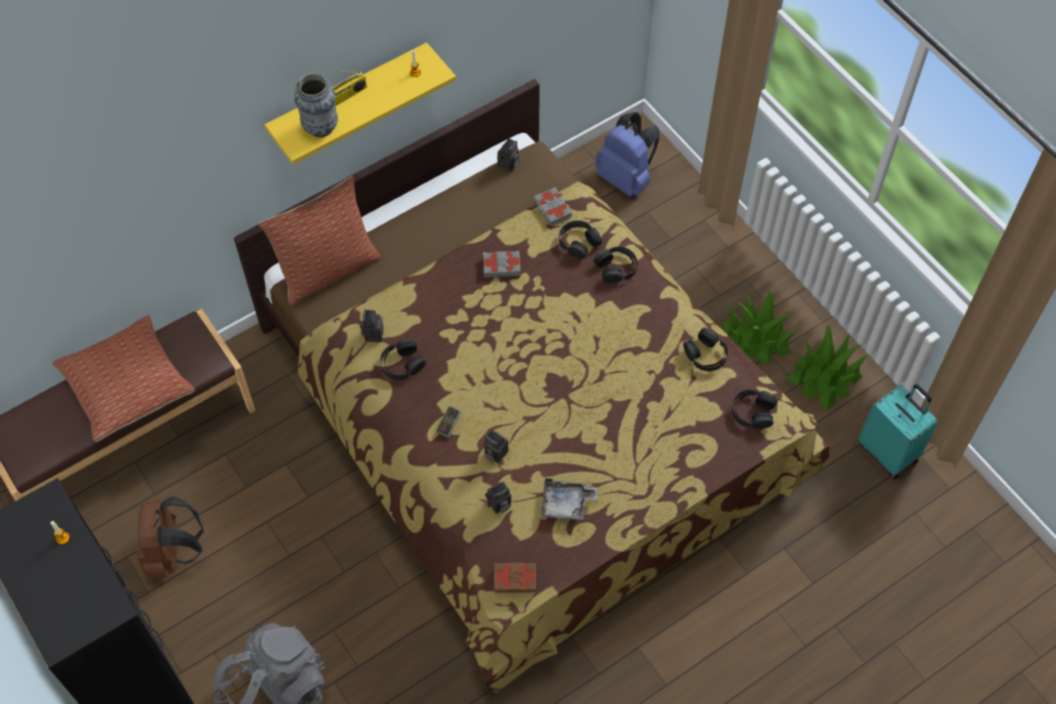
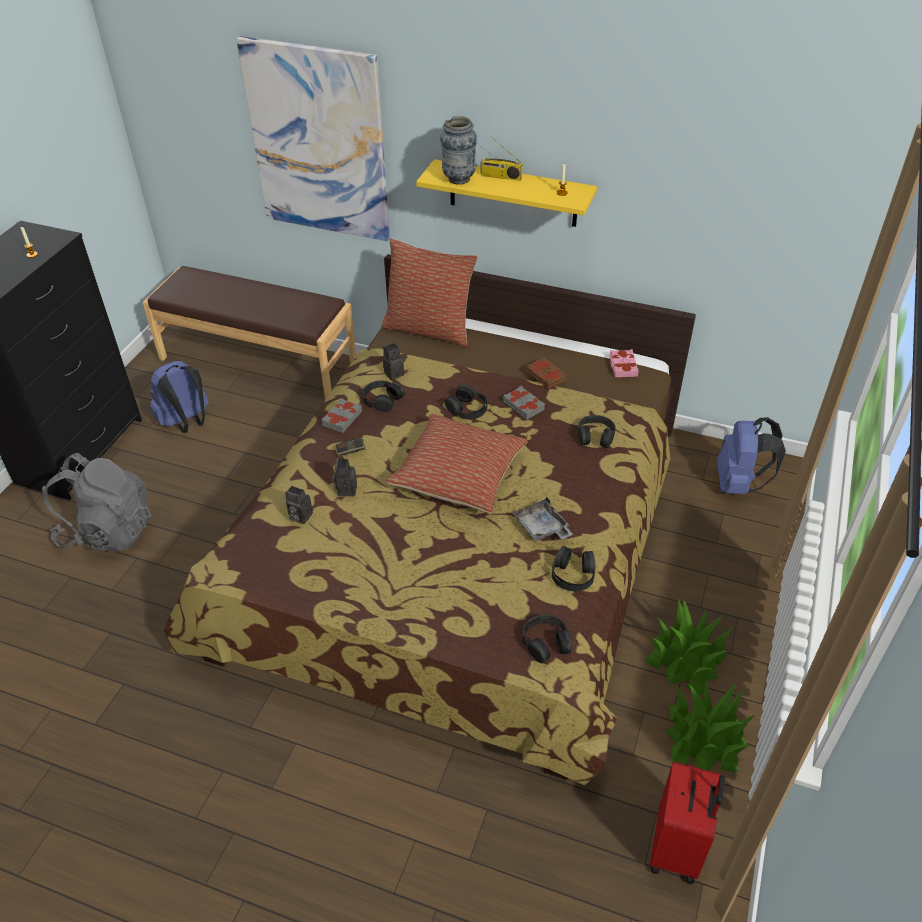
camera: 55 degrees right, 15 degrees down
pillow [52,315,195,442] -> pillow moved to [386,414,528,513]
brown backpack [137,496,204,578] -> blue backpack [150,361,208,433]
brown book [494,562,536,593] -> brown book moved to [526,357,566,389]
camera [497,138,520,172] -> pink book [609,349,639,377]
grey book [534,187,572,226] -> grey book moved to [322,398,362,433]
grey tray [541,478,598,520] -> grey tray moved to [513,496,573,541]
black headphones [593,247,638,283] -> black headphones moved to [444,384,488,419]
turquoise suitcase [859,384,938,479] -> red suitcase [650,761,725,884]
none -> picture [236,36,390,241]

